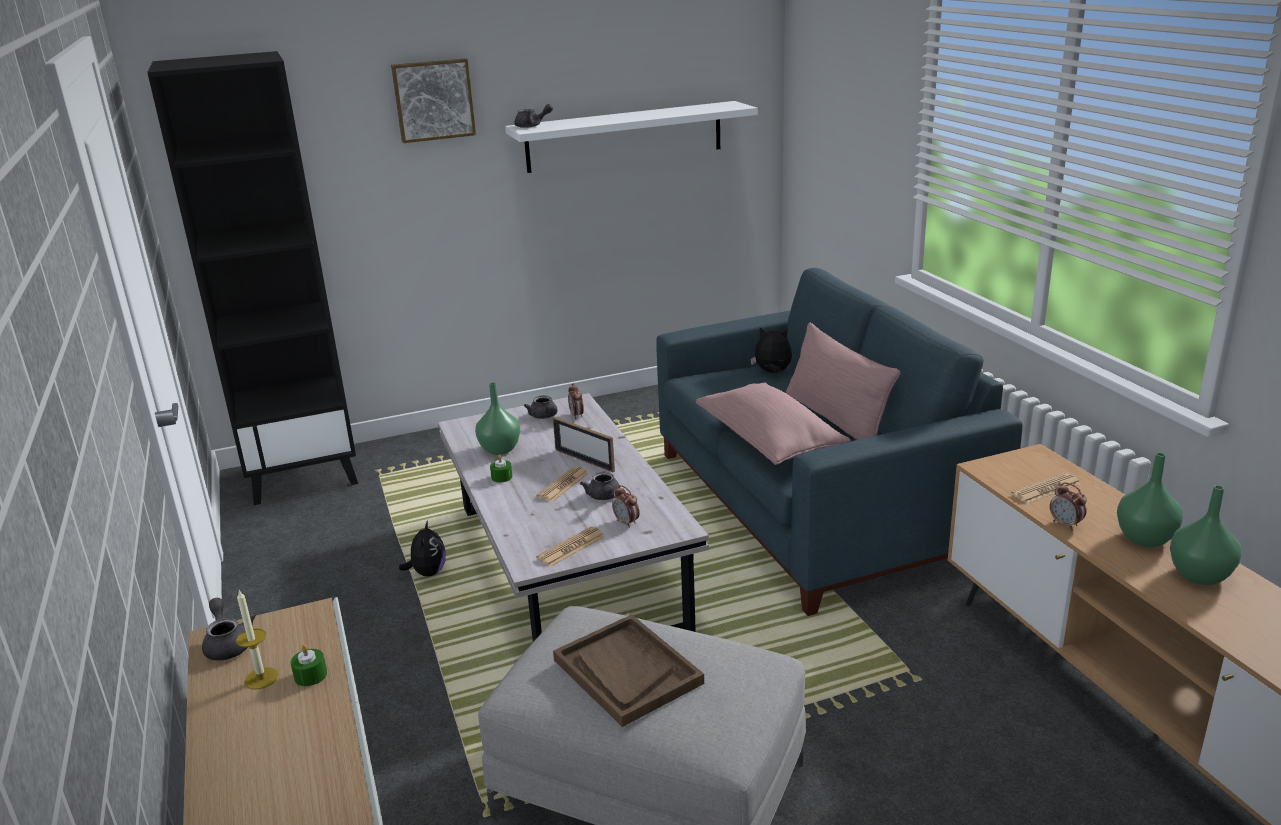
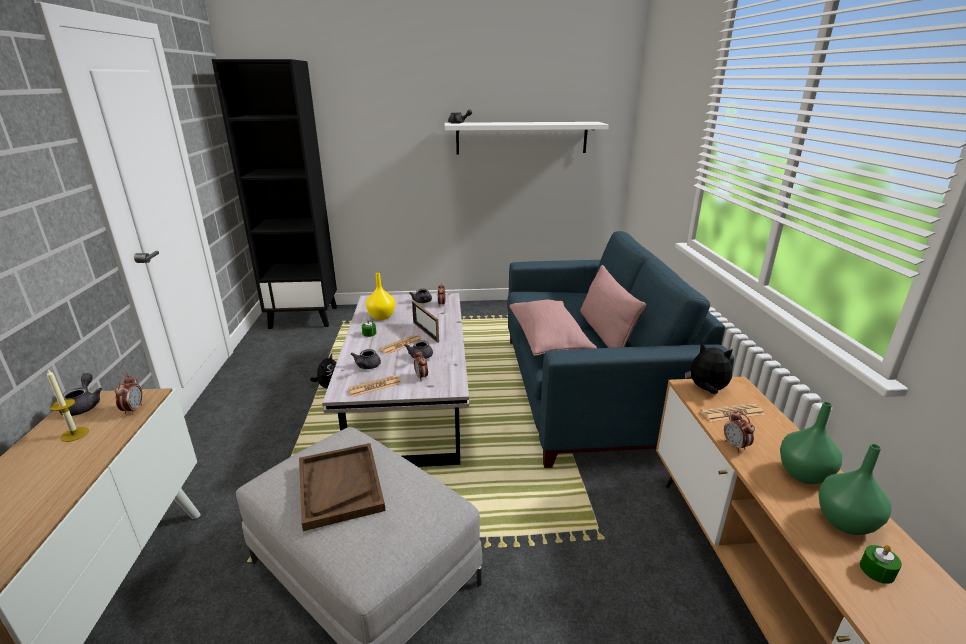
camera: 15 degrees right, 0 degrees up
green candle [291,644,327,686] -> green candle moved to [860,545,902,584]
picture [391,58,476,143] -> none
green vase [475,382,520,455] -> yellow vase [366,273,395,320]
plush toy [750,327,792,373] -> plush toy moved to [685,342,733,394]
none -> alarm clock [115,375,143,415]
none -> grey teapot [351,349,381,369]

